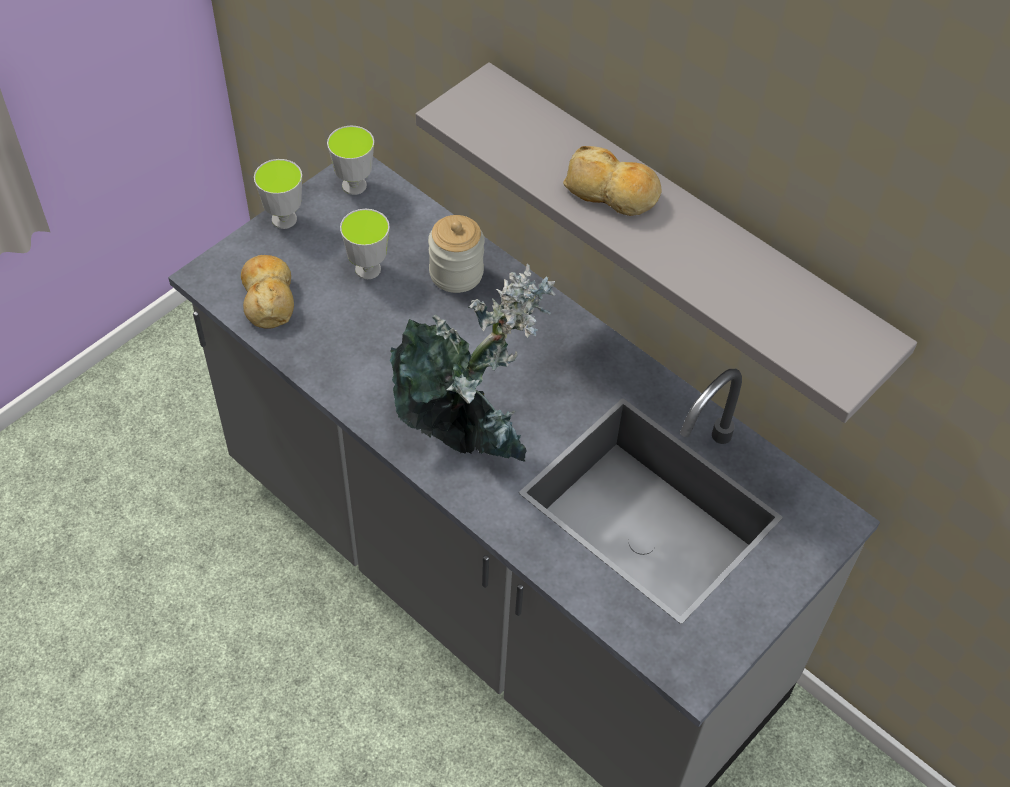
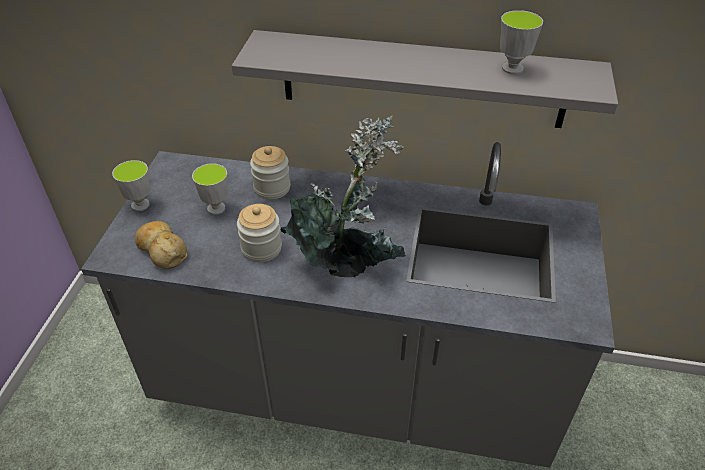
camera: 30 degrees left, 10 degrees down
cup [327,126,374,195] -> cup moved to [500,10,543,74]
bread [563,146,662,216] -> none
none -> jar [237,204,282,262]

